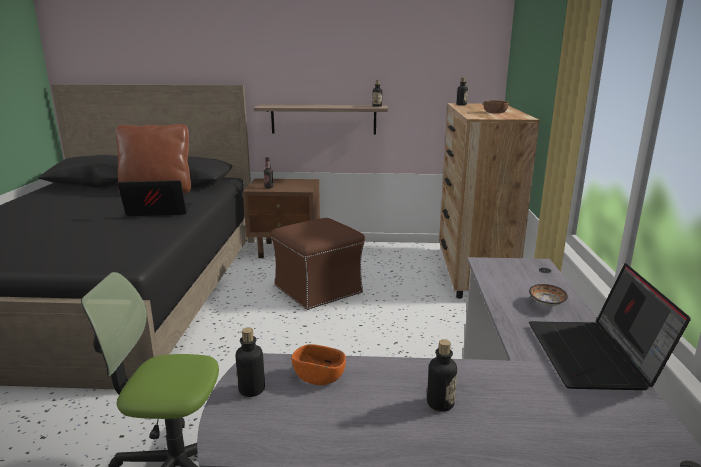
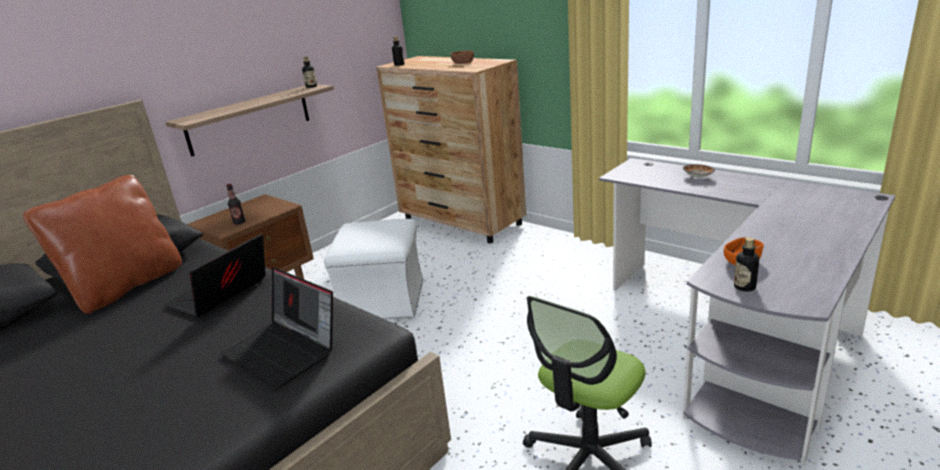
camera: 50 degrees left, 5 degrees up
brown ottoman [271,218,365,310] -> white ottoman [324,219,423,320]
bottle [427,339,457,412] -> none
laptop [529,263,691,390] -> laptop moved to [220,267,333,389]

